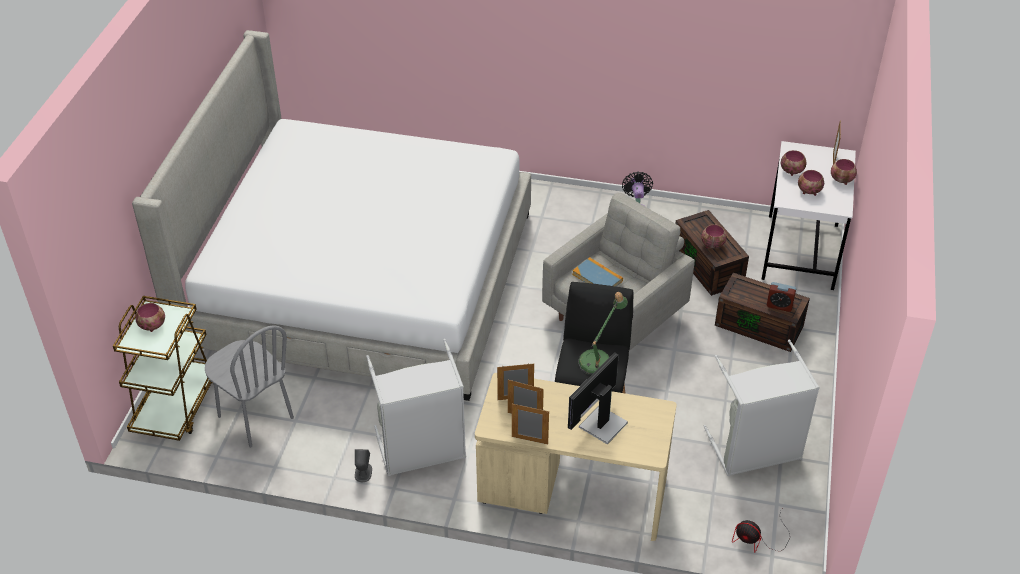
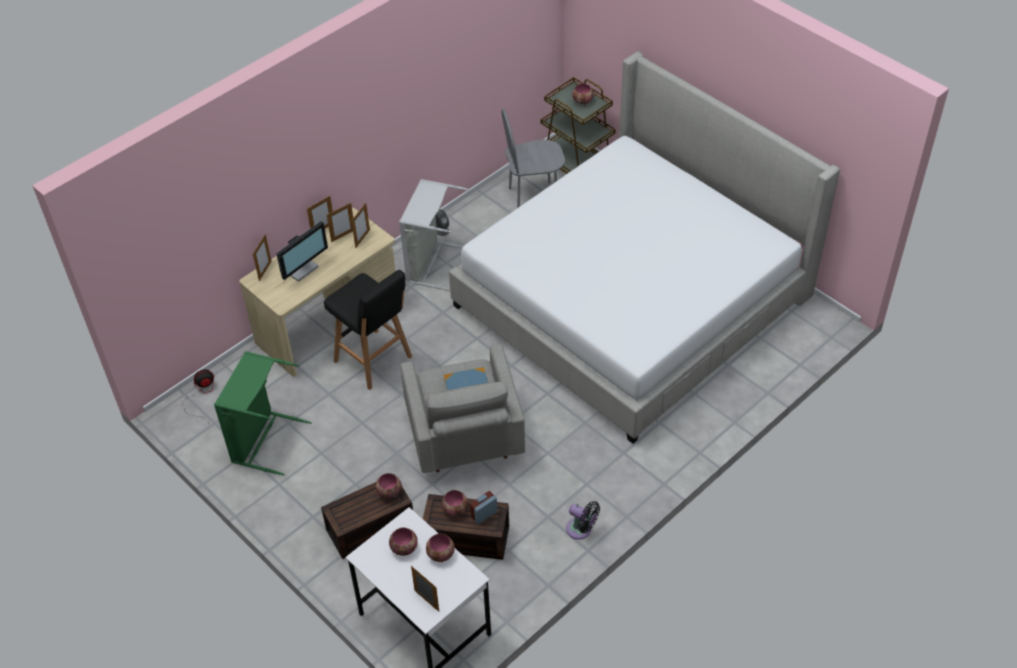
camera: 125 degrees right, 5 degrees up
monitor [568,352,628,445] -> monitor turned 60 degrees clockwise [276,221,328,282]
table lamp [578,292,628,375] -> none
grey laundry basket [703,340,820,476] -> green laundry basket [214,351,312,476]
alarm clock [767,282,796,312] -> alarm clock moved to [470,491,497,524]
bowl [831,159,857,185] -> bowl moved to [375,473,402,500]
none -> picture frame [253,234,271,281]

